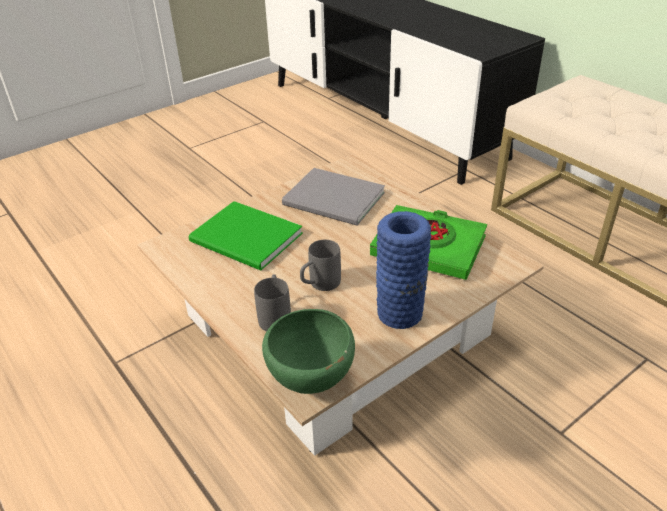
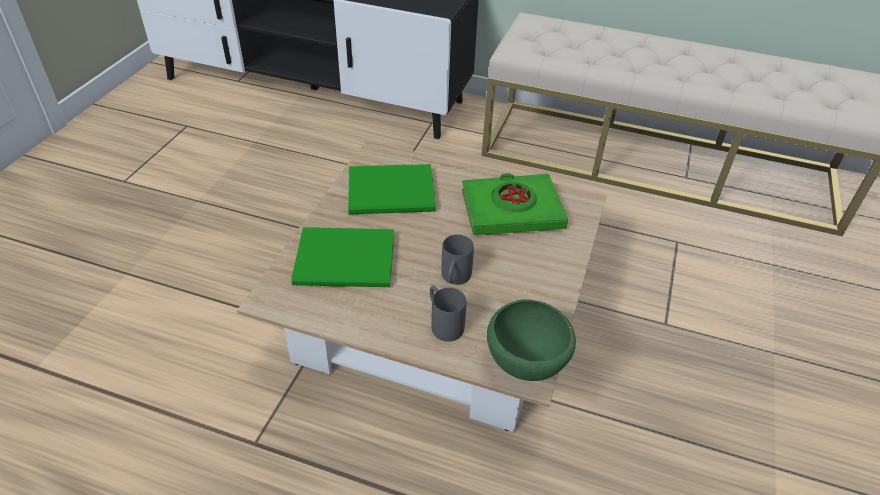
camera: 35 degrees left, 5 degrees up
grey book [282,168,385,226] -> green book [348,164,436,214]
blue vase [376,211,431,329] -> none

